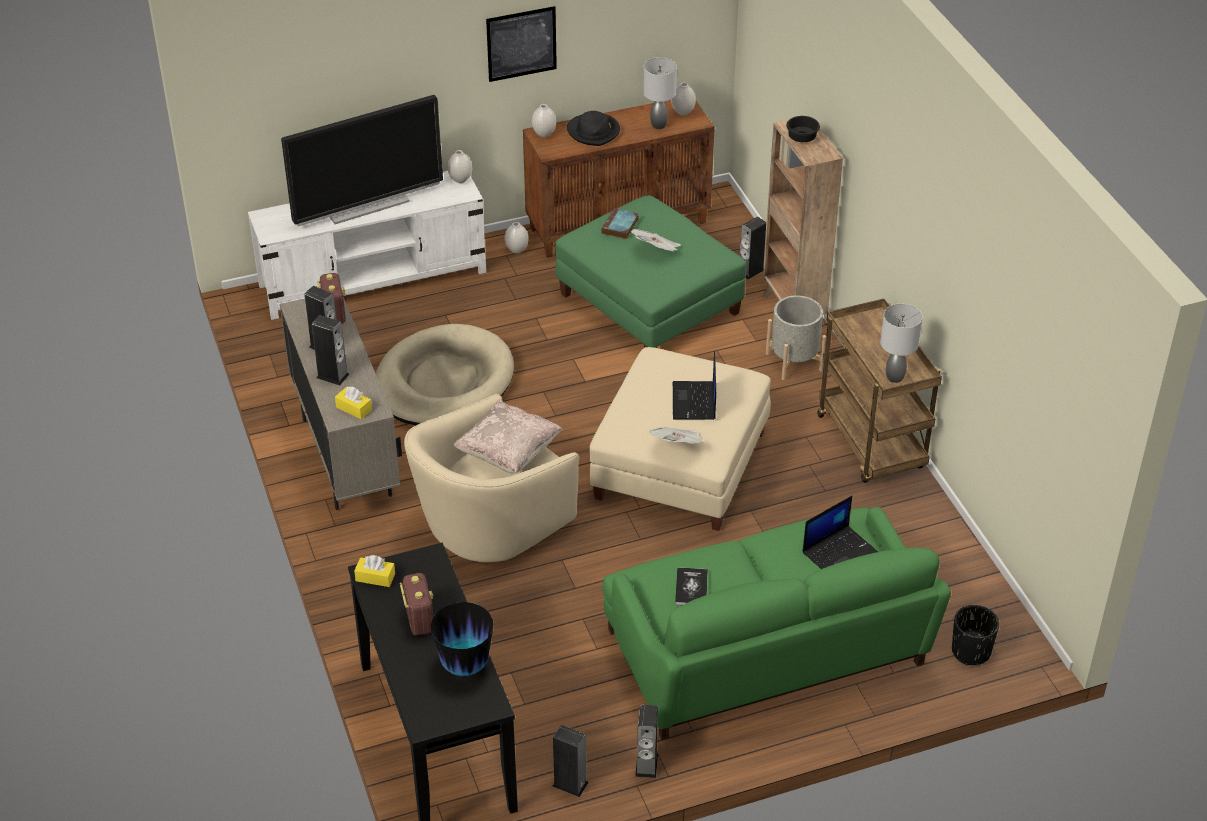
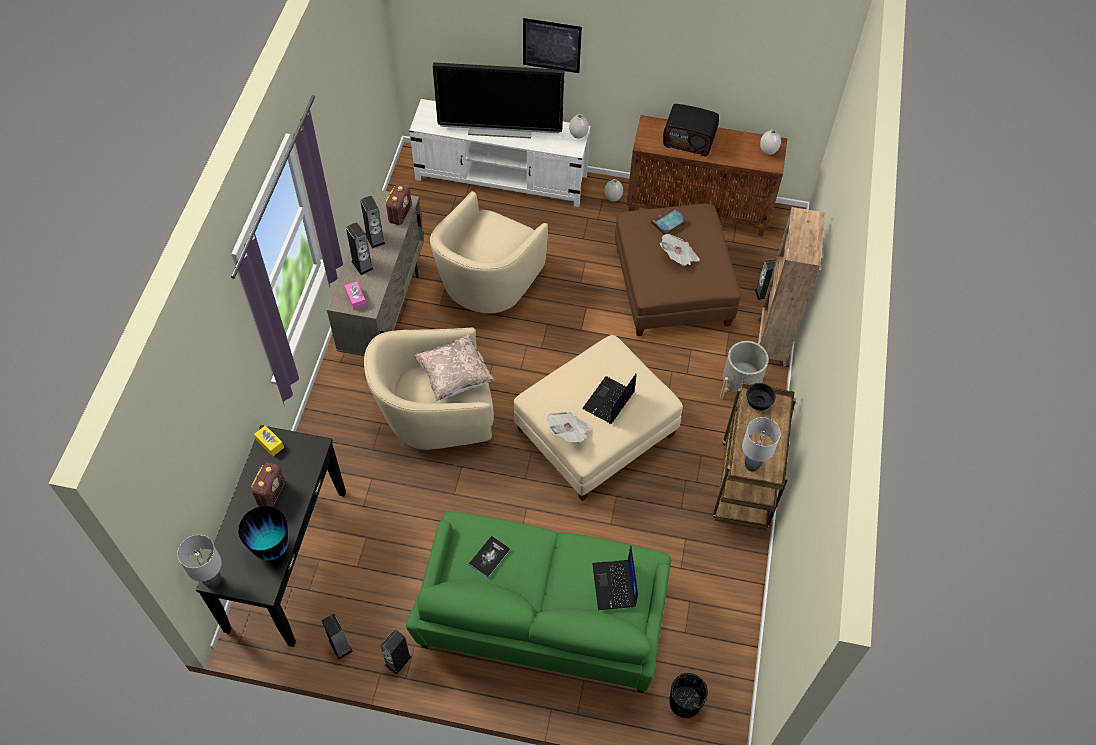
camera: 30 degrees right, 15 degrees up
yellow tissue box [335,387,372,419] -> pink tissue box [344,281,367,310]
beige dog bed [376,324,514,425] -> beige armchair [430,191,548,314]
picture [486,6,557,82] -> picture moved to [523,18,582,73]
white vase [532,104,556,137] -> none
green ottoman [555,195,746,348] -> brown ottoman [615,204,741,336]
black hat [567,111,620,146] -> radio [663,104,719,156]
grey table lamp [643,57,677,129] -> grey table lamp moved to [177,535,222,588]
black bowl [786,116,820,142] -> black bowl moved to [746,383,776,411]
laptop [803,496,878,569] -> laptop turned 90 degrees clockwise [592,545,638,610]

